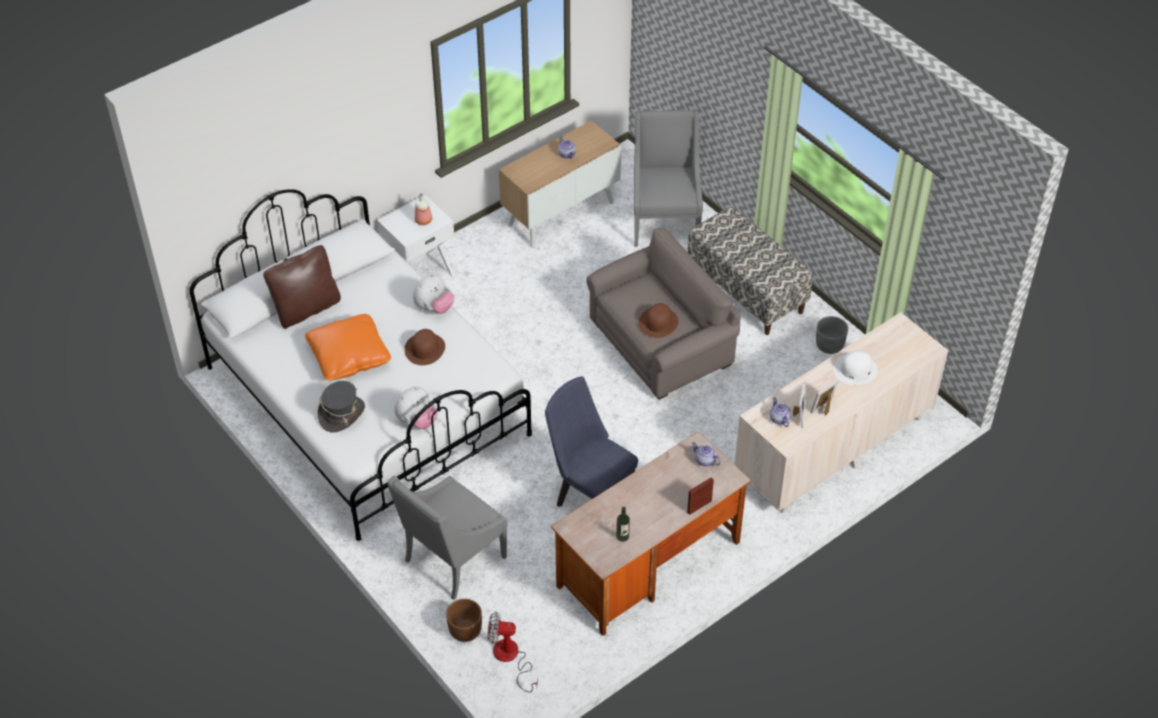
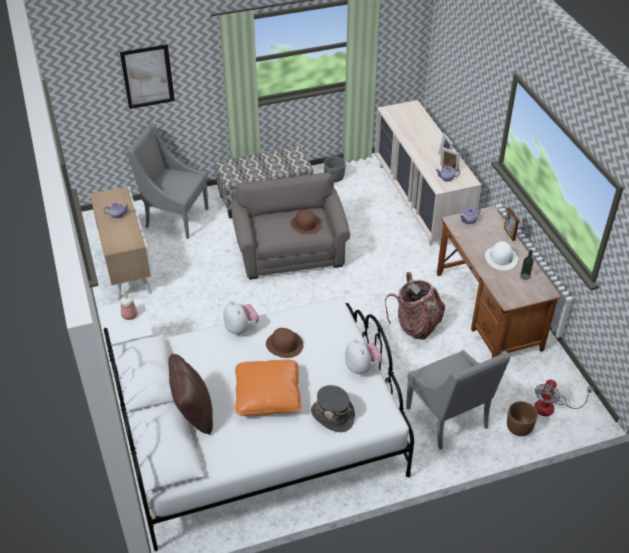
camera: 70 degrees left, 5 degrees down
blue chair [545,376,638,507] -> backpack [385,272,446,340]
white hat [833,351,878,385] -> white hat moved to [485,241,518,270]
none -> picture [120,44,175,109]

